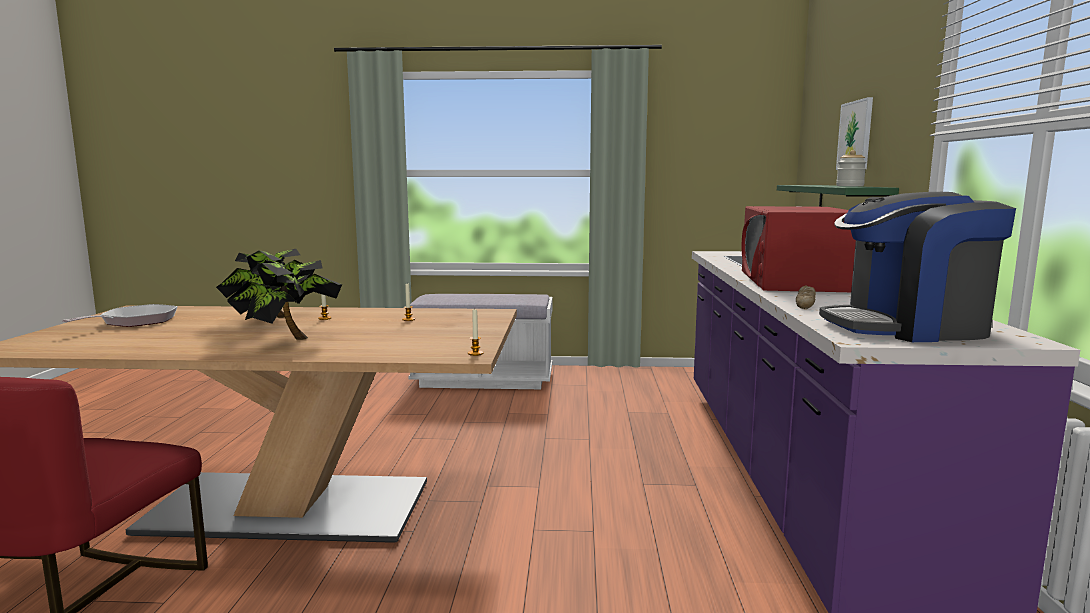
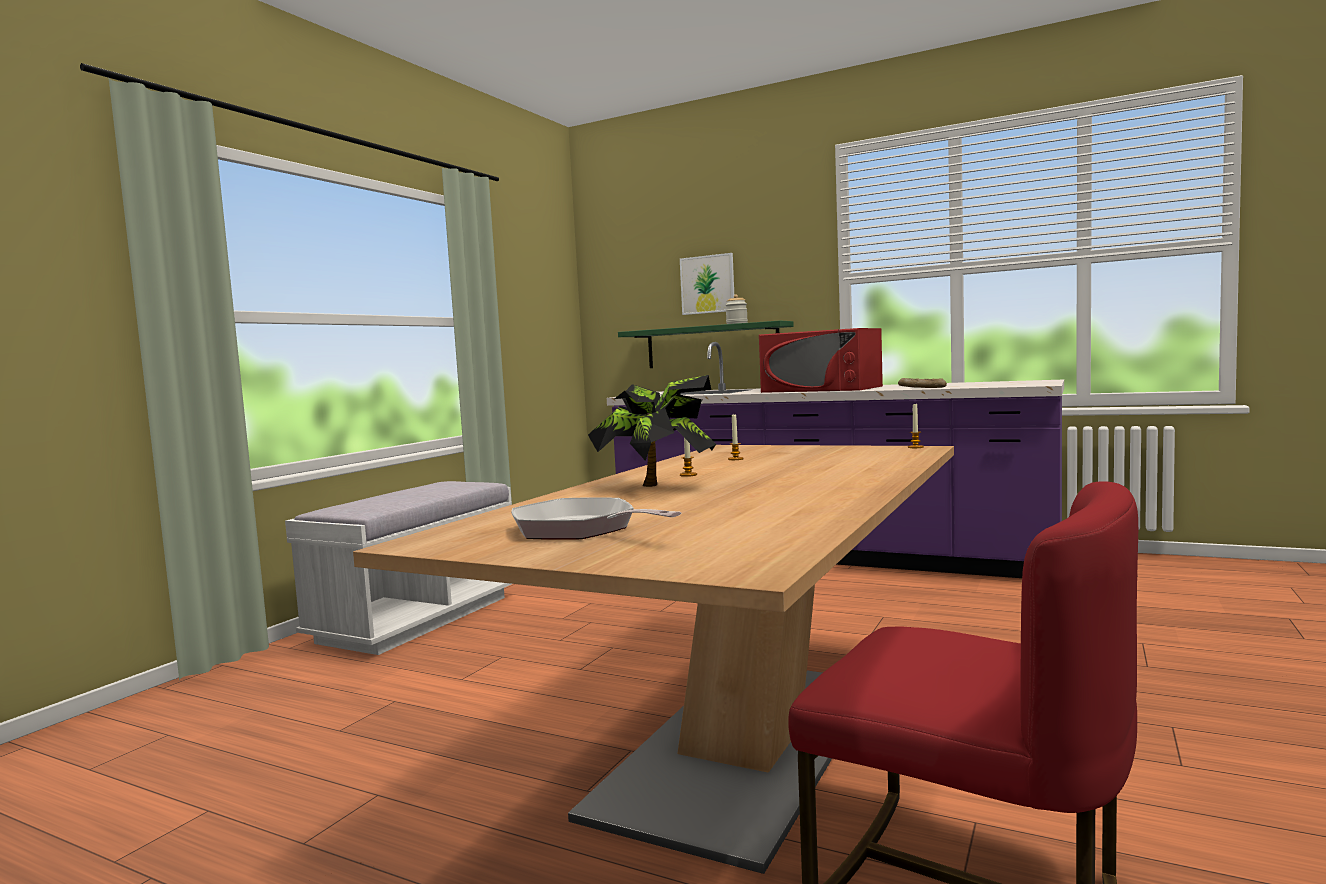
camera: 65 degrees left, 5 degrees down
potted plant [228,260,342,340] -> none
coffee machine [819,192,1016,342] -> none

